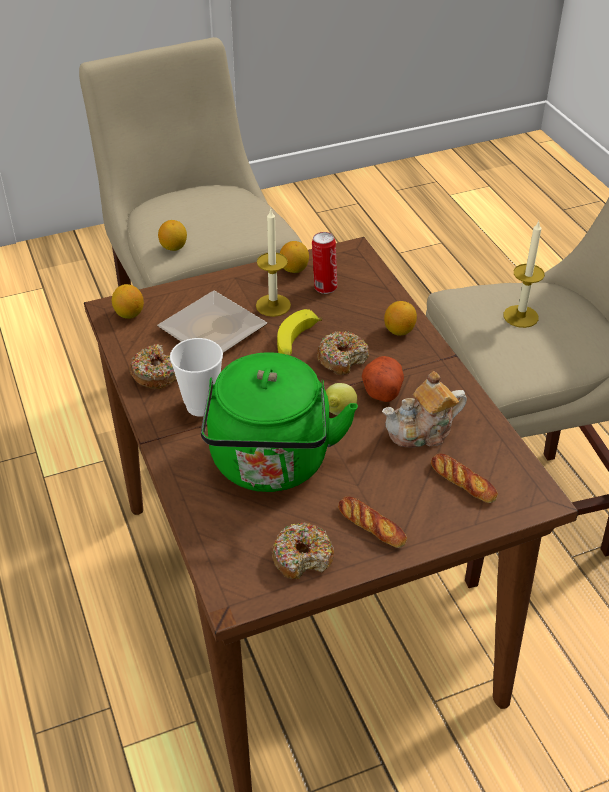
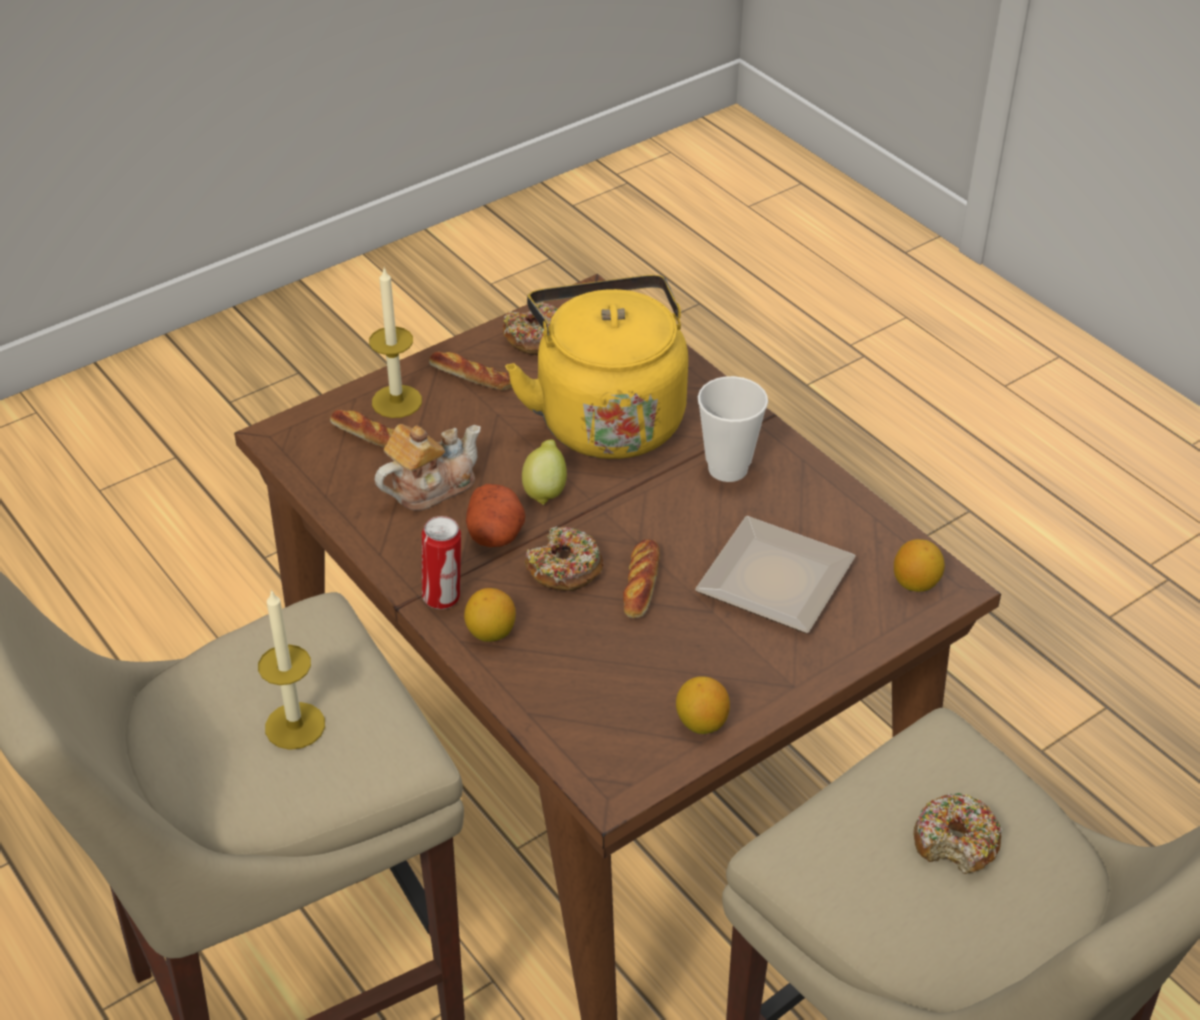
camera: 165 degrees right, 0 degrees up
donut [129,344,177,389] -> donut moved to [913,793,1003,874]
lemon [158,220,187,251] -> none
green kettle [201,352,358,492] -> yellow kettle [505,275,688,459]
candle [256,209,291,317] -> candle moved to [369,267,422,418]
banana [277,309,322,355] -> bread [623,539,660,618]
can [312,232,337,294] -> can moved to [422,516,461,609]

